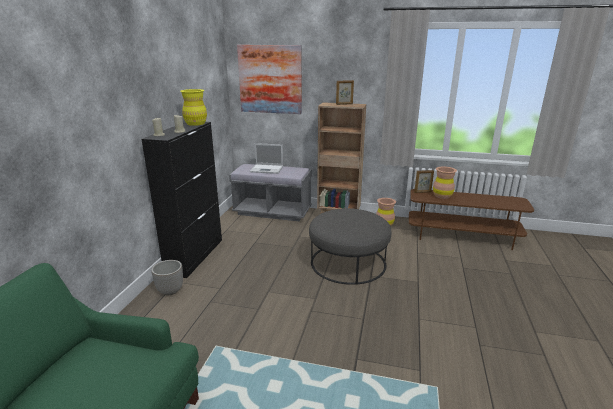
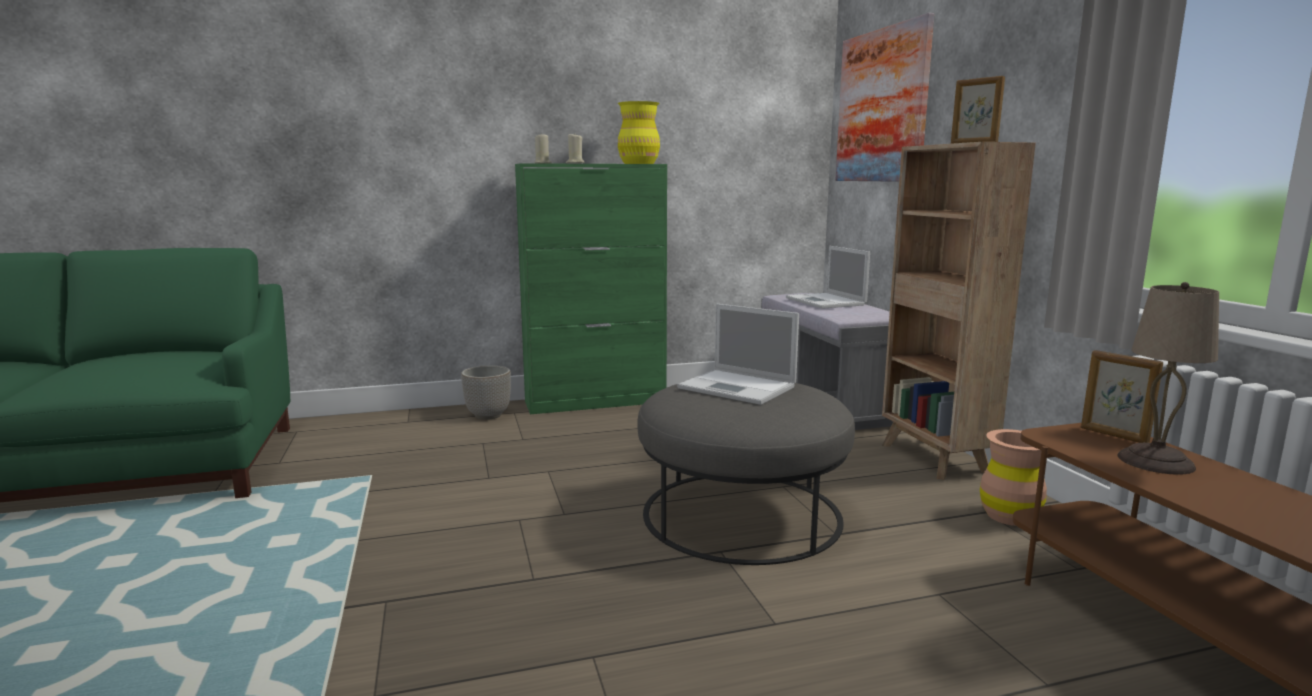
camera: 60 degrees right, 10 degrees down
black cabinet [141,122,222,278] -> green cabinet [515,163,667,414]
brown vase [433,166,457,199] -> beige table lamp [1117,282,1219,475]
none -> laptop [677,304,799,405]

